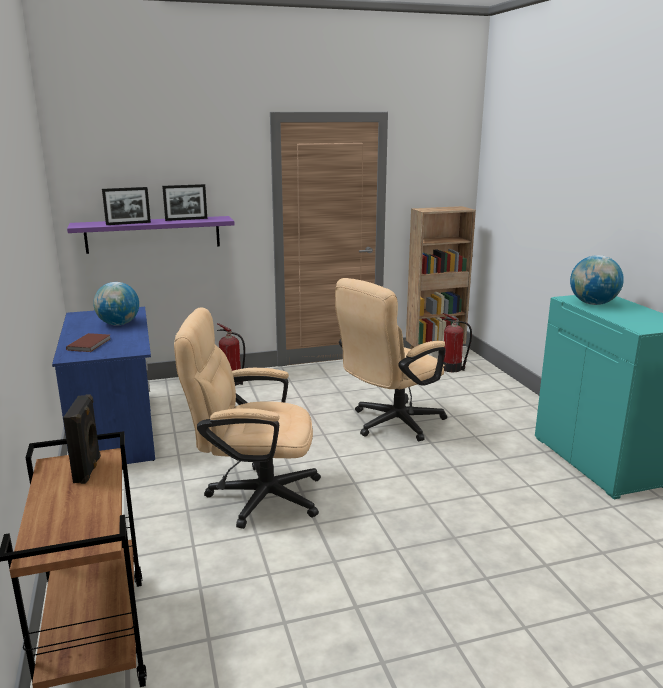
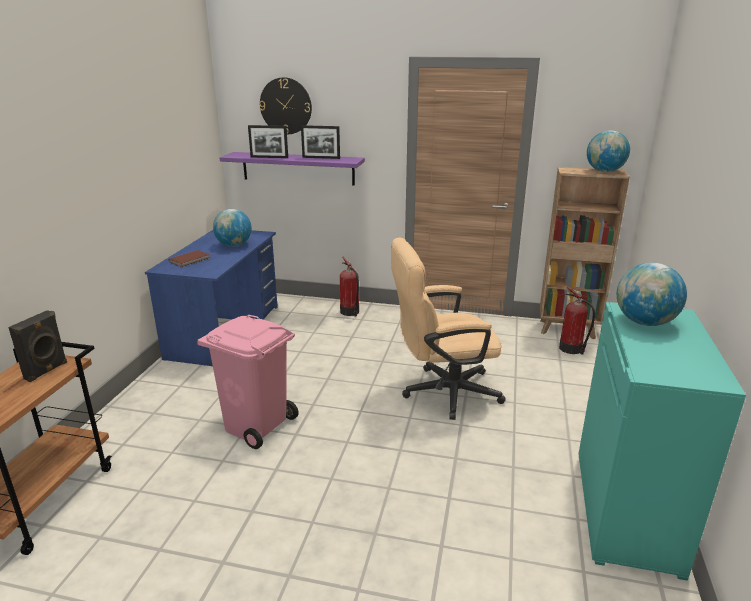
camera: 30 degrees right, 5 degrees up
beige office chair [174,307,321,529] -> pink trash can [197,315,299,449]
none -> wall clock [259,77,312,134]
none -> globe [587,130,630,172]

